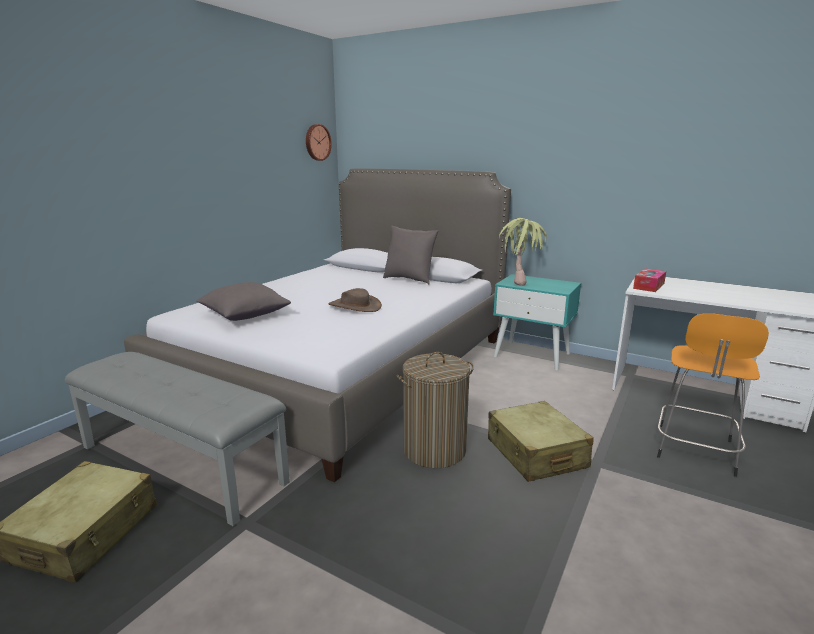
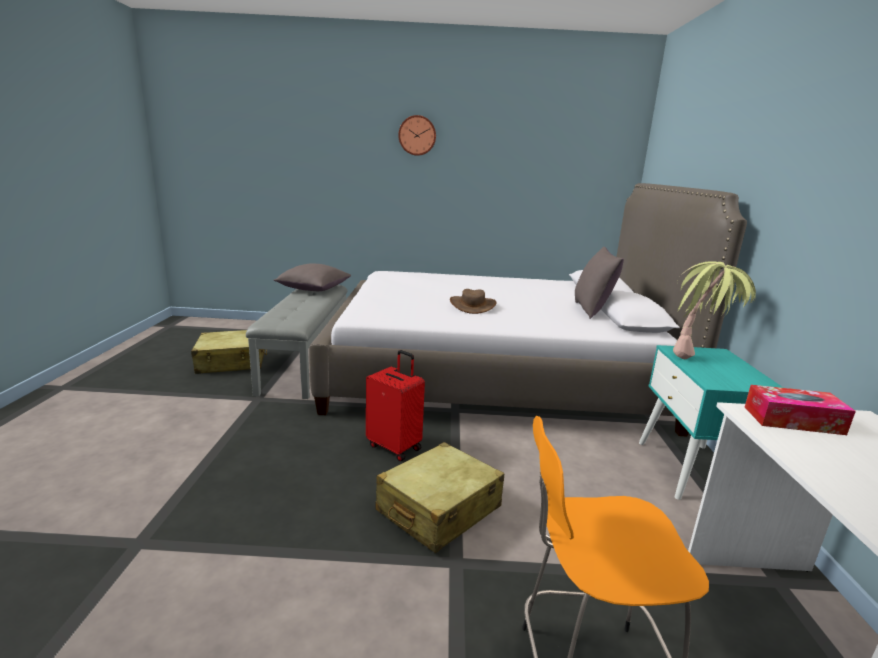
camera: 60 degrees right, 0 degrees up
grey pillow [196,282,291,321] -> grey pillow moved to [274,263,351,291]
wall clock [306,124,332,161] -> wall clock moved to [398,115,436,156]
laundry basket [397,352,474,468] -> red suitcase [366,350,425,461]

